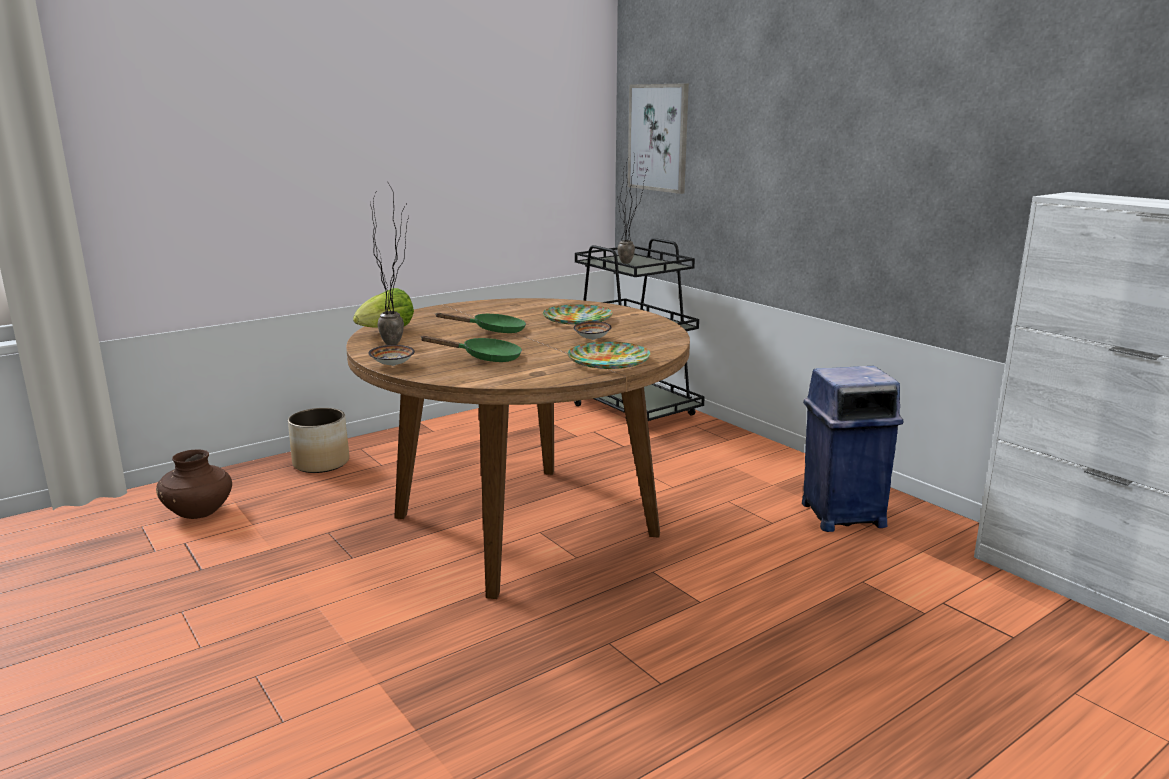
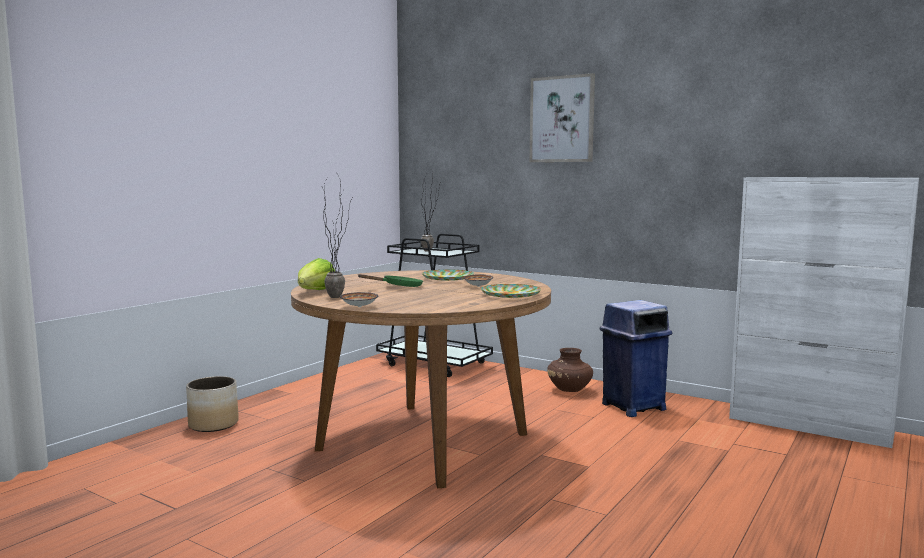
camera: 20 degrees left, 10 degrees down
brown vase [156,449,232,519] -> brown vase moved to [547,348,593,392]
green frying pan [420,336,522,362] -> none
picture [628,83,689,194] -> picture moved to [530,73,595,162]

